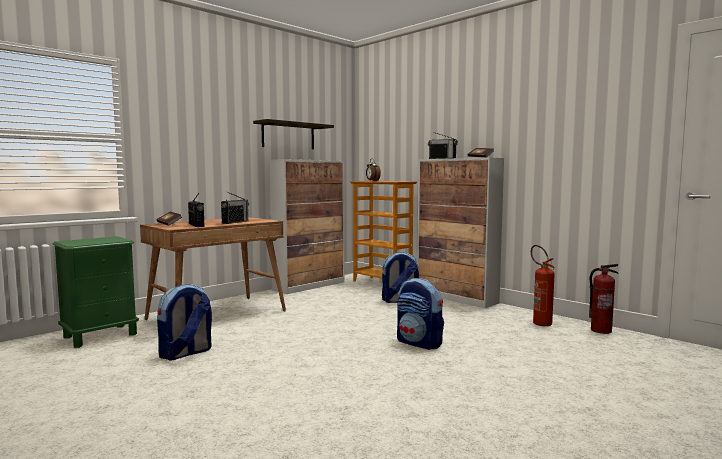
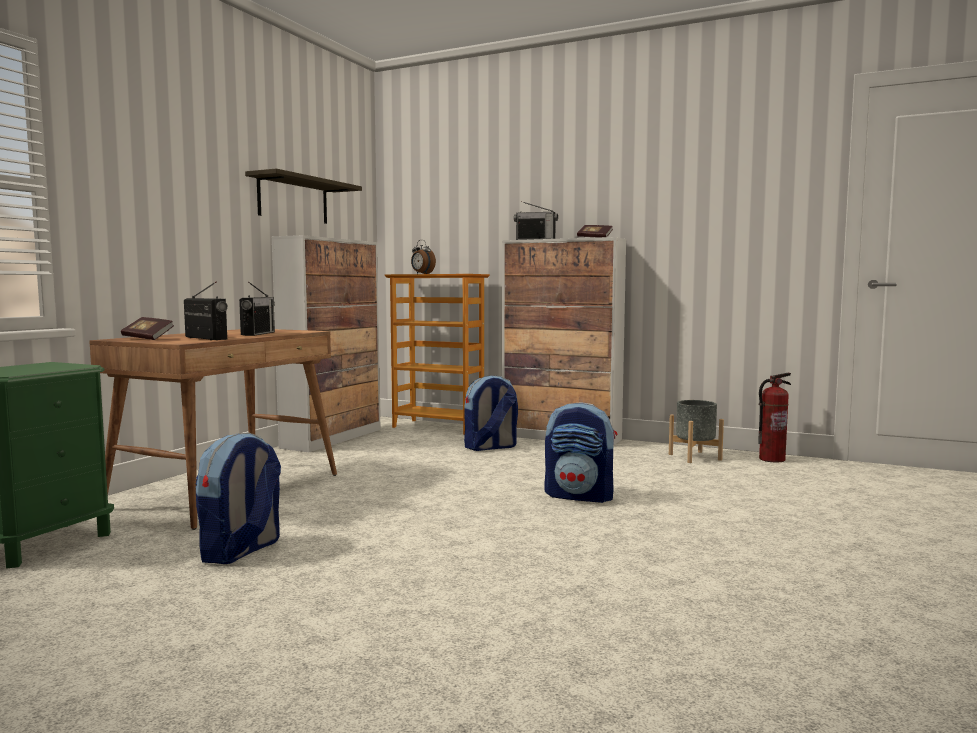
camera: 20 degrees left, 0 degrees up
fire extinguisher [531,245,555,326] -> grey planter [669,400,724,463]

